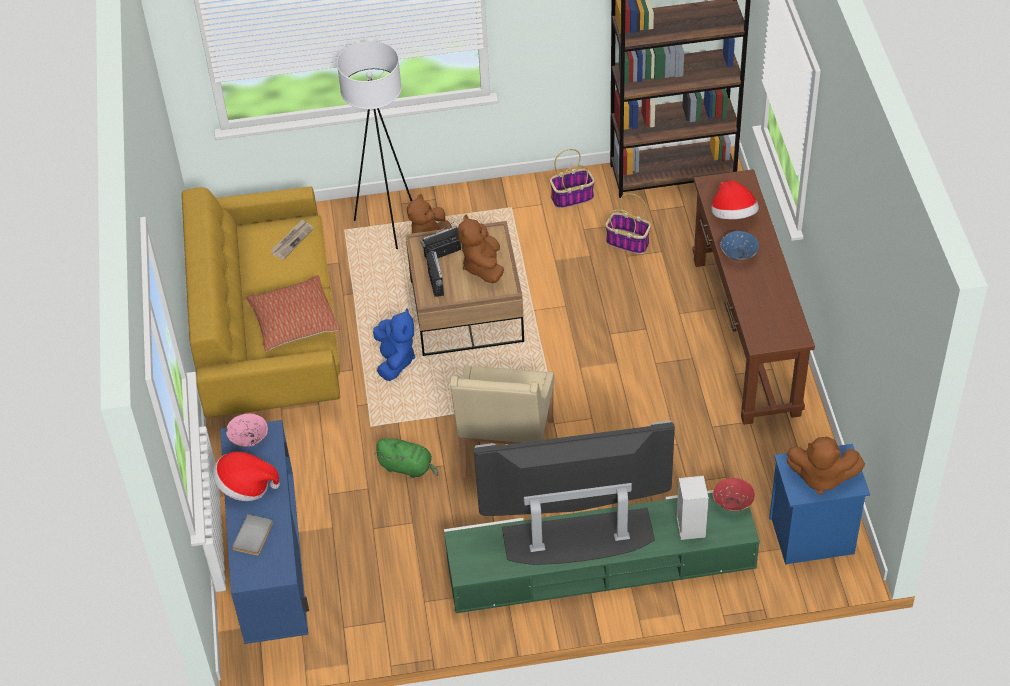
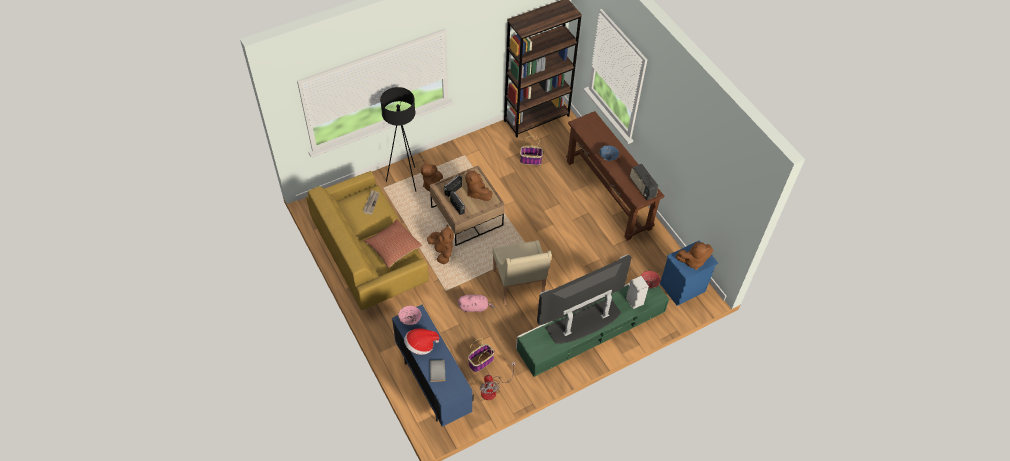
camera: 25 degrees left, 5 degrees up
white floor lamp [337,41,412,249] -> black floor lamp [380,87,416,192]
blue plush toy [373,309,415,381] -> brown plush toy [427,225,454,264]
green plush toy [374,438,438,478] -> pink plush toy [458,295,495,313]
basket [550,149,595,209] -> basket moved to [468,338,495,372]
hat [711,180,759,219] -> none
none -> fan [480,362,516,400]
none -> radio [630,164,659,200]

